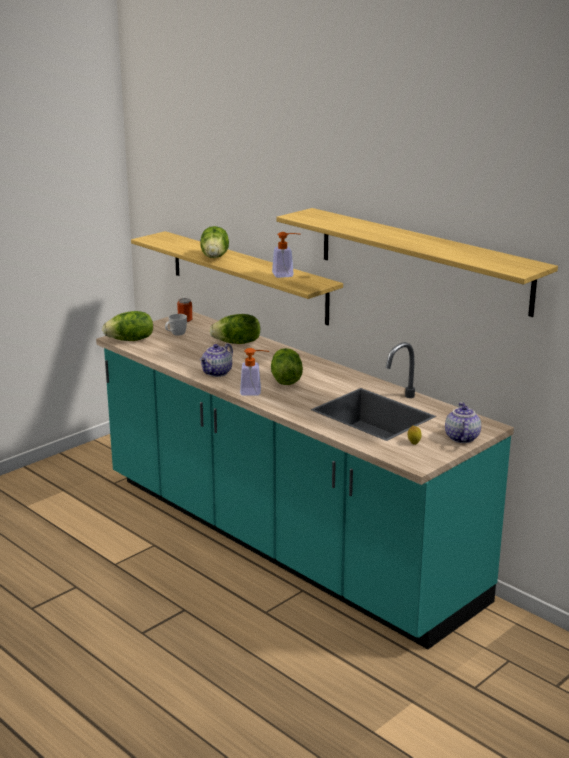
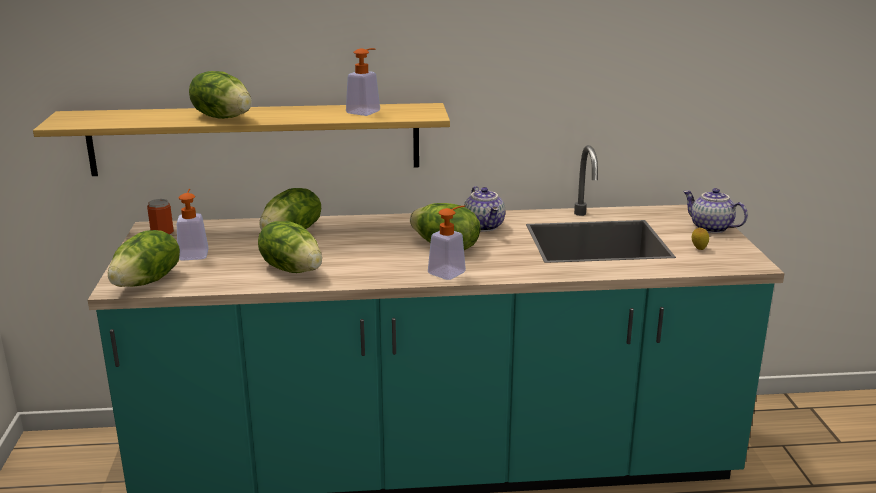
camera: 50 degrees left, 0 degrees up
white mug [165,314,187,336] -> soap dispenser [177,189,209,261]
teapot [200,343,233,377] -> teapot moved to [464,186,505,232]
shelf [276,208,558,317] -> none
none -> lettuce [258,221,322,273]

